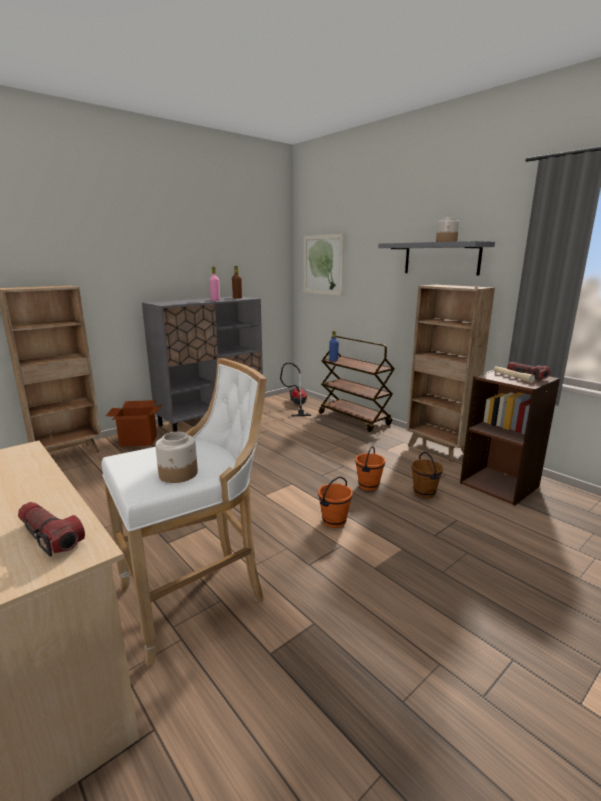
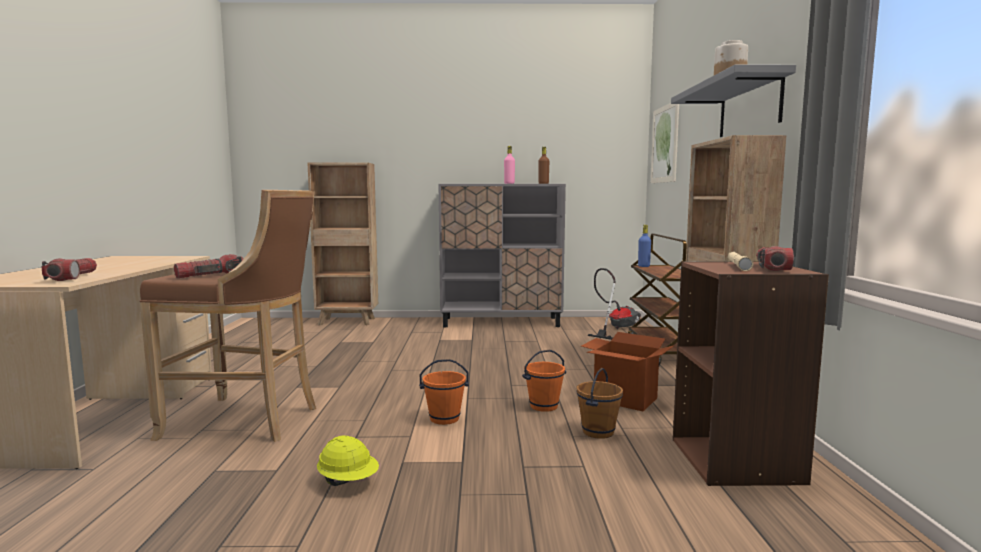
camera: 40 degrees right, 10 degrees down
white stool [101,358,267,667] -> brown stool [139,190,316,442]
cardboard box [105,400,162,447] -> cardboard box moved to [581,332,674,411]
jar [155,432,198,483] -> flashlight [174,254,244,278]
none -> yellow hard hat [317,435,379,486]

